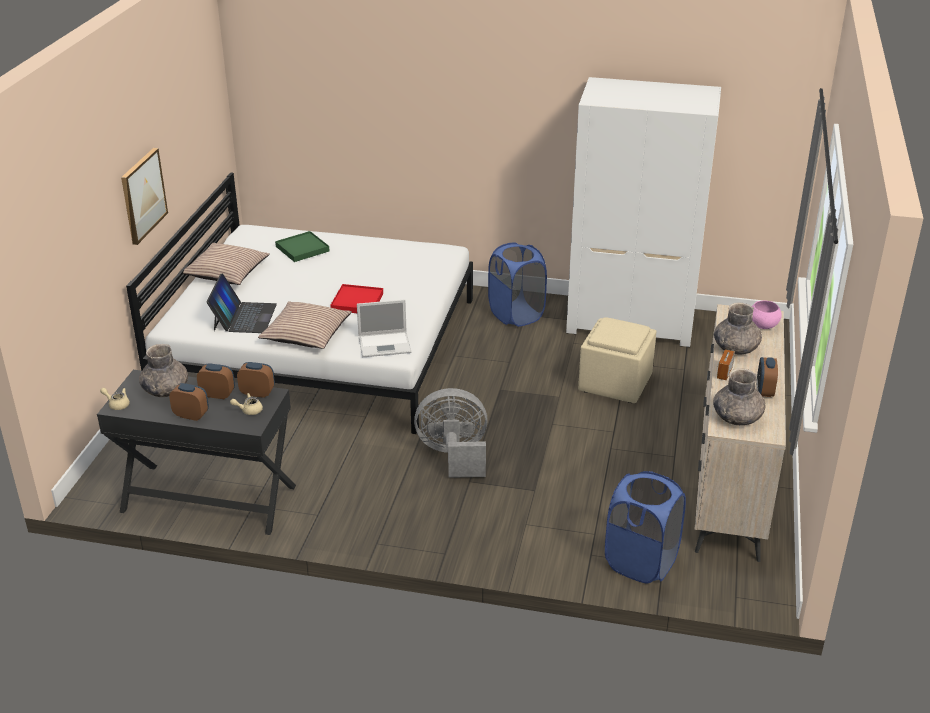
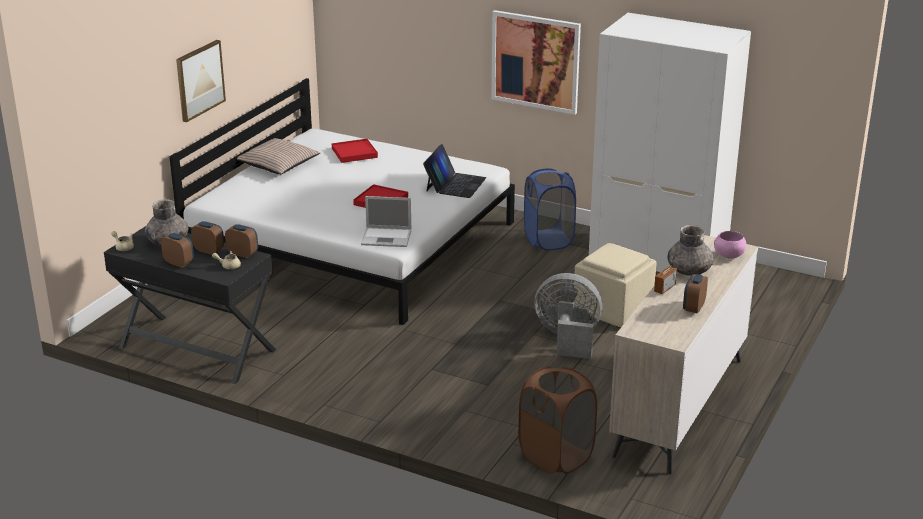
camera: 15 degrees right, 5 degrees down
laptop [207,273,277,333] -> laptop moved to [423,144,486,198]
pillow [258,302,352,349] -> none
green tray [275,231,330,262] -> red tray [332,139,378,163]
grey fan [414,388,488,478] -> grey fan moved to [534,273,603,359]
blue laundry basket [605,471,686,583] -> brown laundry basket [518,366,597,474]
grey vase [713,369,766,425] -> none
none -> picture [492,10,581,115]

